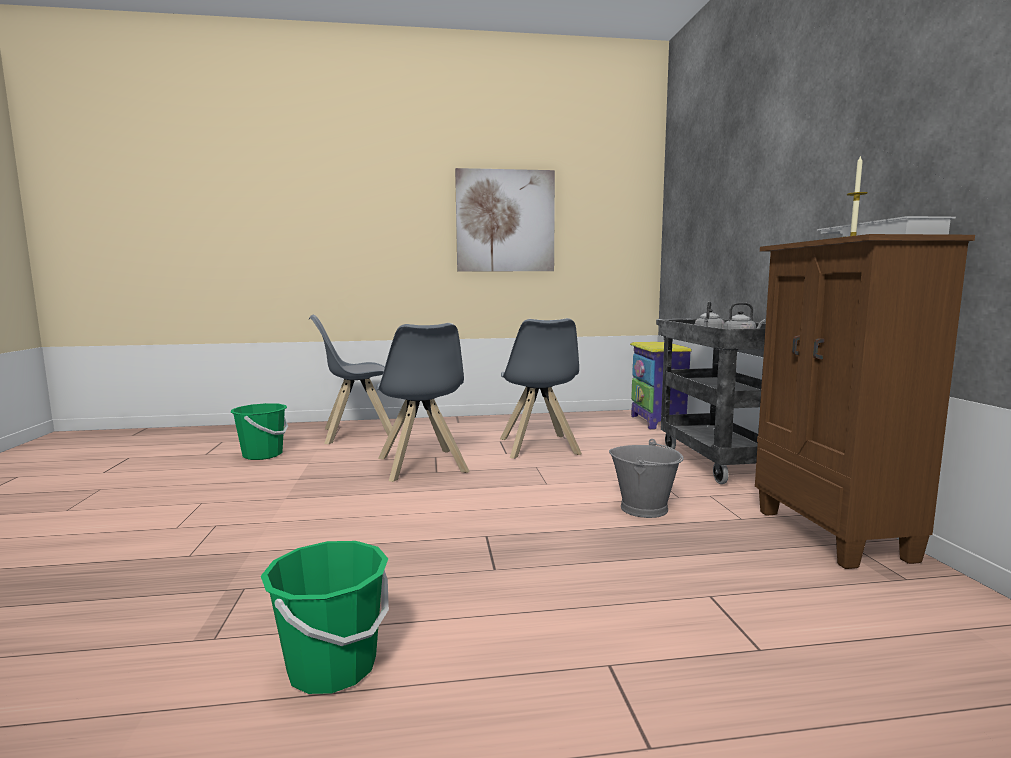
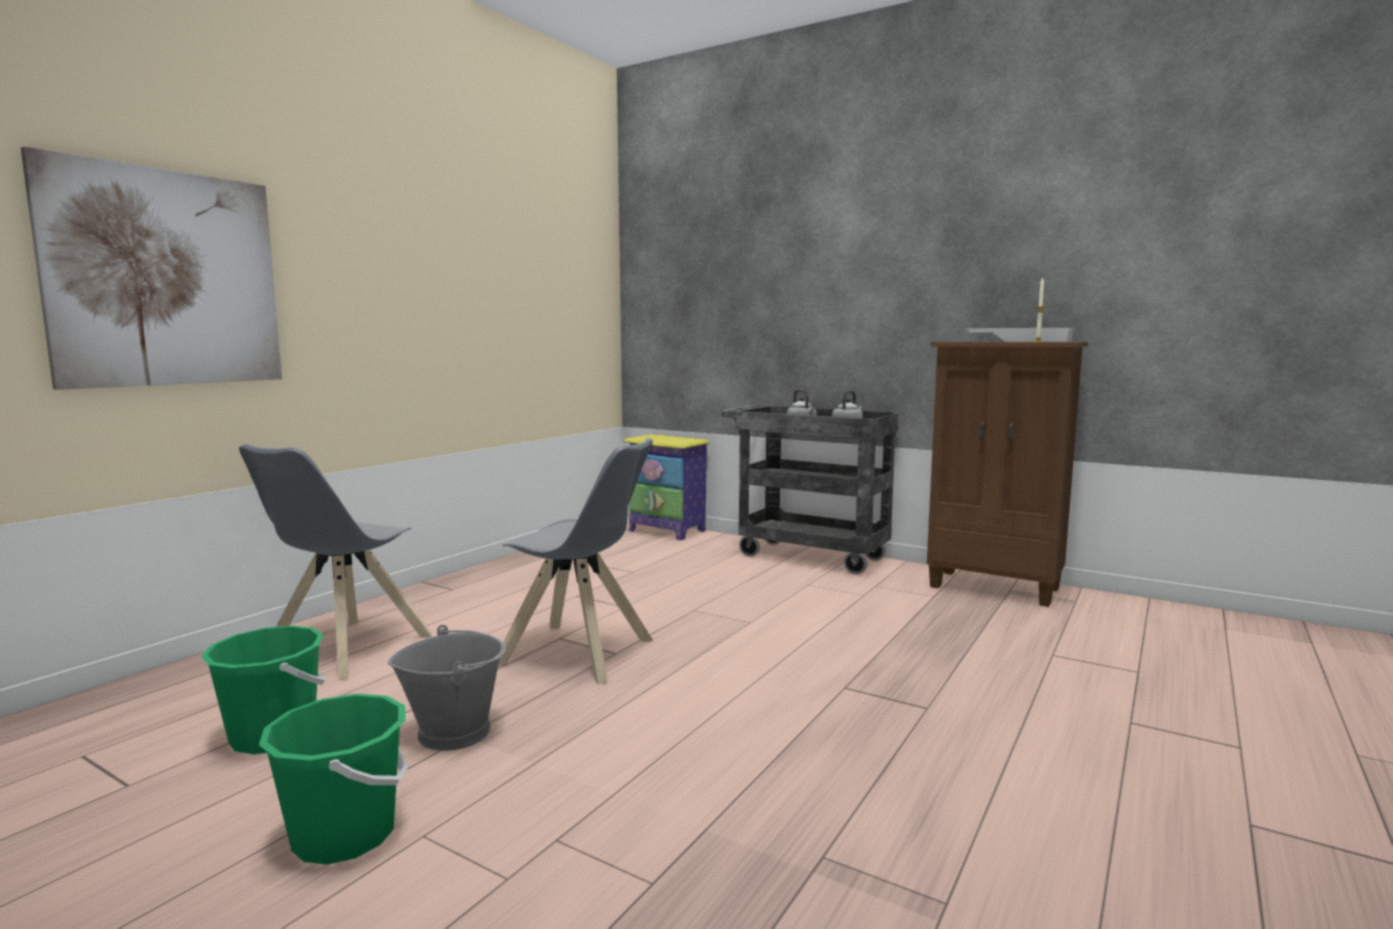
camera: 50 degrees left, 0 degrees up
green bucket [261,541,389,694] -> green bucket moved to [259,694,408,864]
picture [455,168,555,272] -> picture moved to [21,146,282,390]
grey chair [500,318,582,459] -> none
grey bucket [609,439,684,518] -> grey bucket moved to [388,625,506,751]

